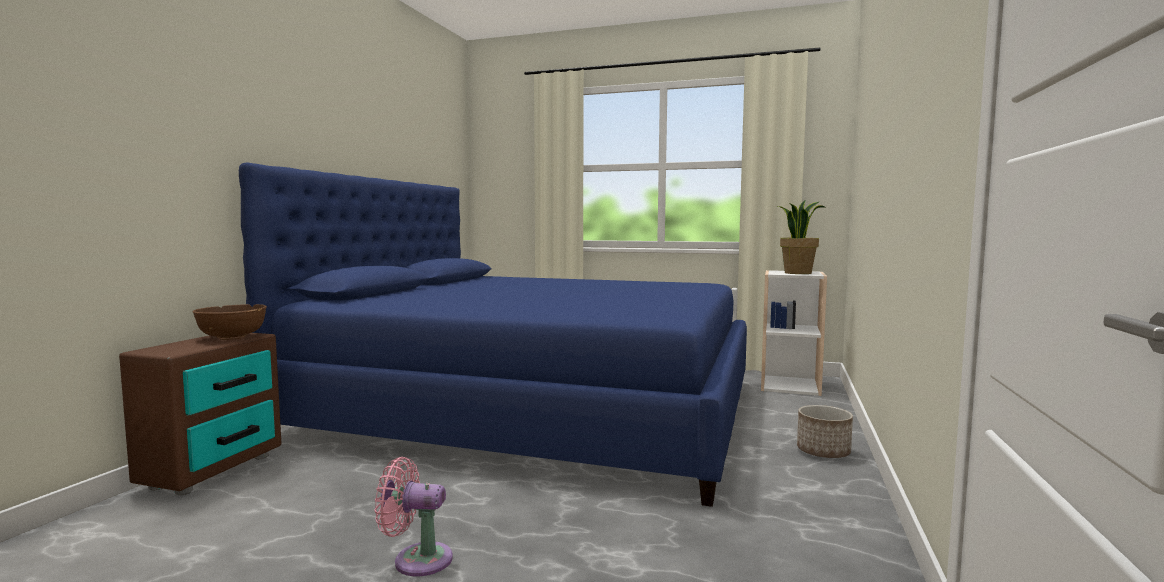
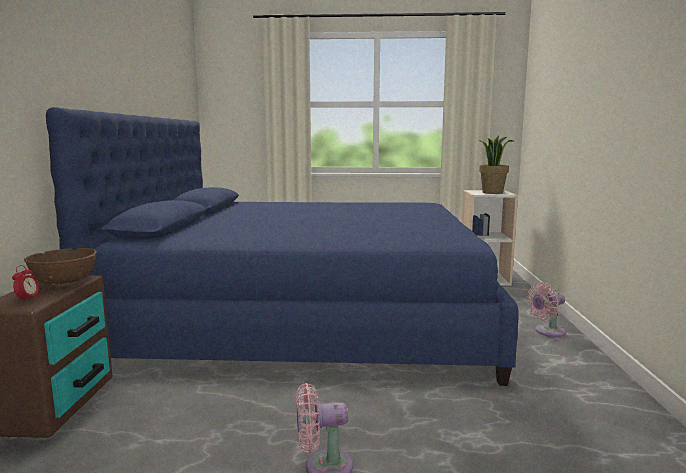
camera: 15 degrees left, 5 degrees up
planter [797,405,853,458] -> pink fan [528,282,566,337]
none -> alarm clock [12,265,39,302]

